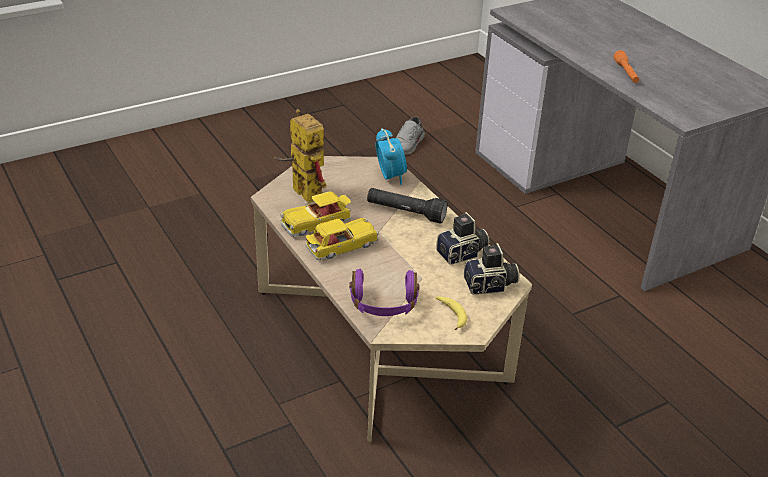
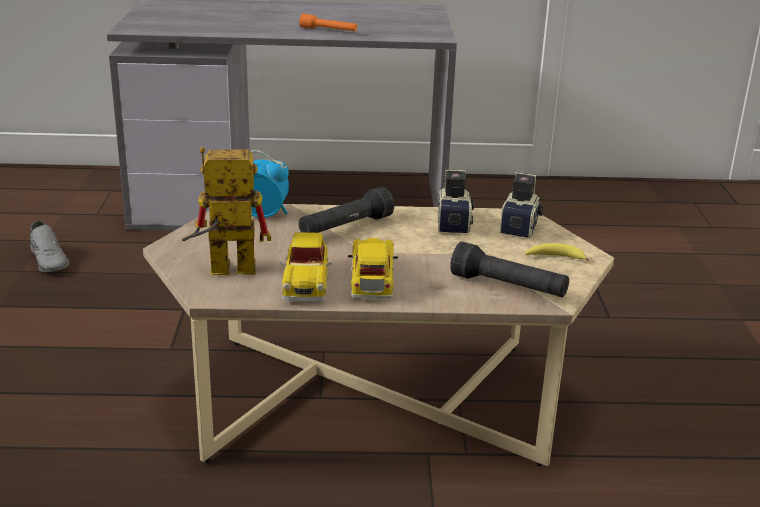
camera: 60 degrees left, 10 degrees down
purple headphones [350,269,419,316] -> black flashlight [450,242,569,297]

